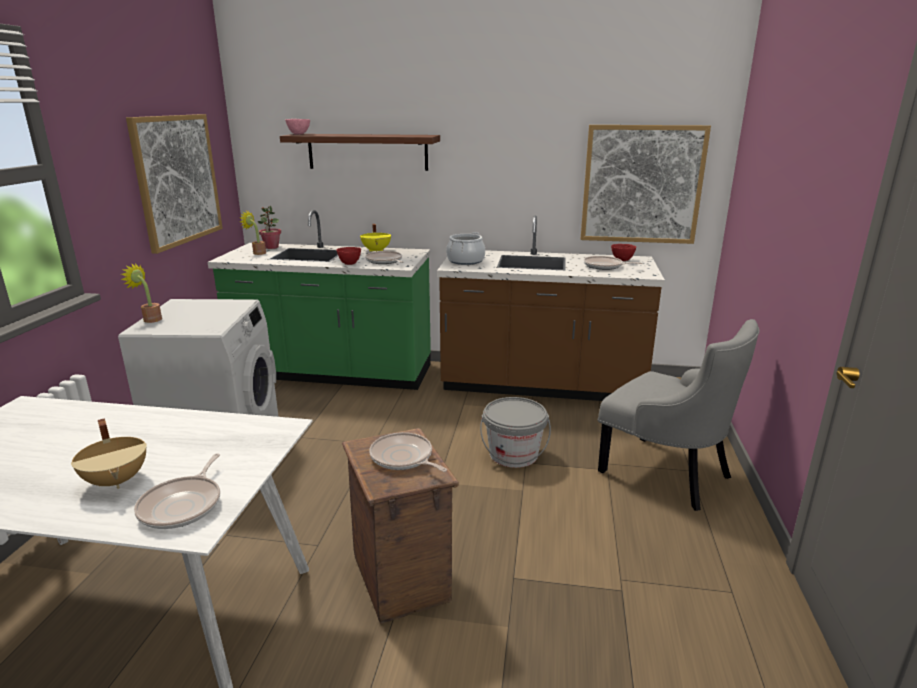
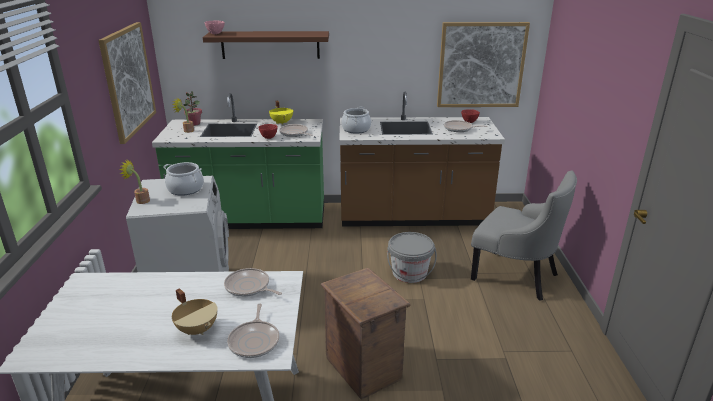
camera: 10 degrees left, 5 degrees up
frying pan [370,432,447,472] -> frying pan moved to [224,268,282,297]
none -> cooking pot [164,162,204,196]

